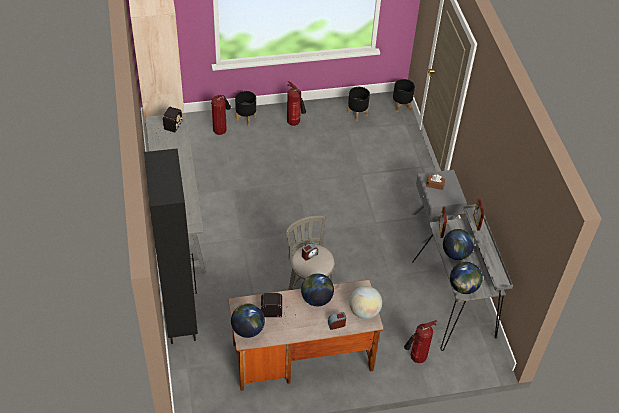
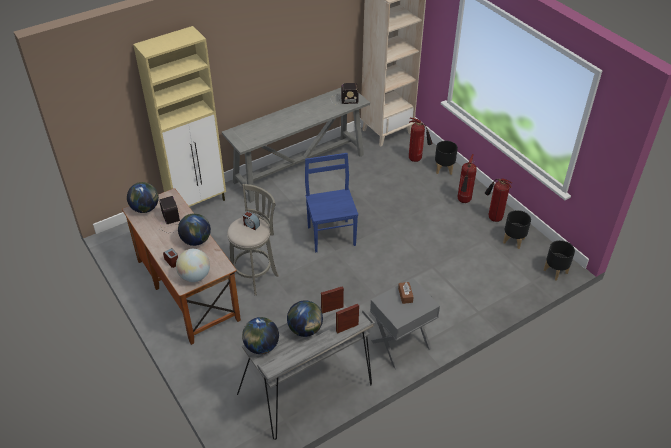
camera: 70 degrees right, 5 degrees down
black cabinet [144,149,198,344] -> beige cabinet [133,26,226,207]
fire extinguisher [404,320,437,363] -> fire extinguisher moved to [485,178,512,222]
none -> blue chair [305,153,358,252]

